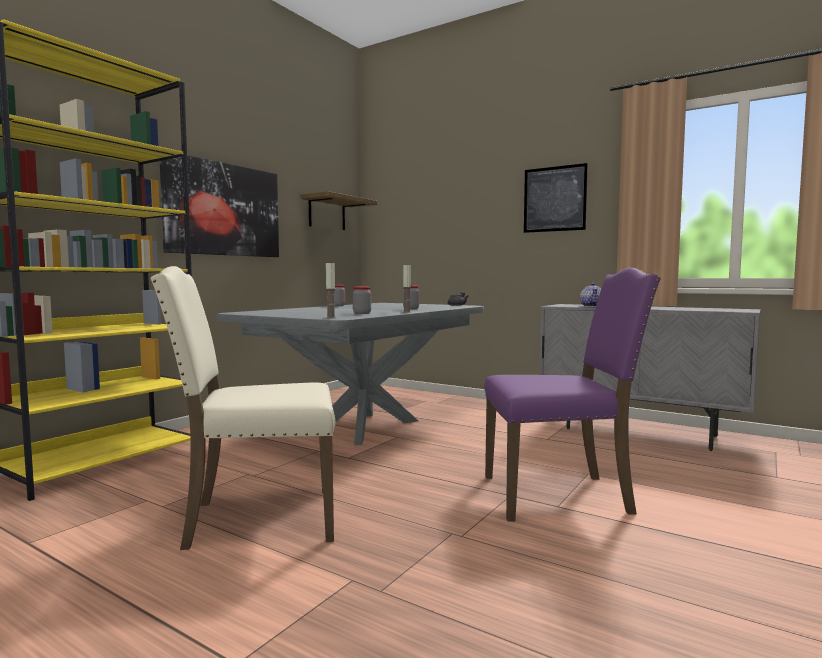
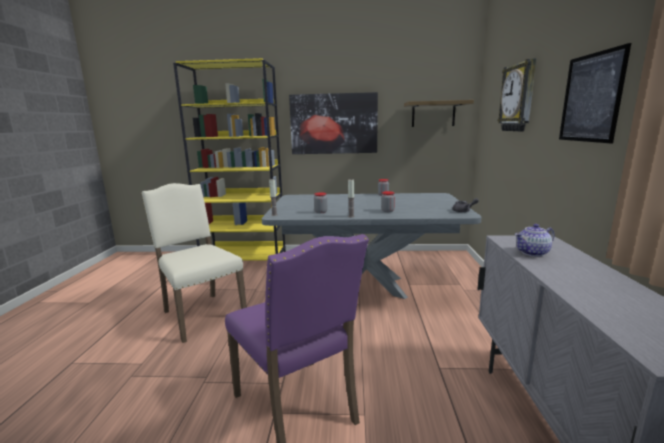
camera: 60 degrees right, 10 degrees up
none -> wall clock [498,58,537,132]

